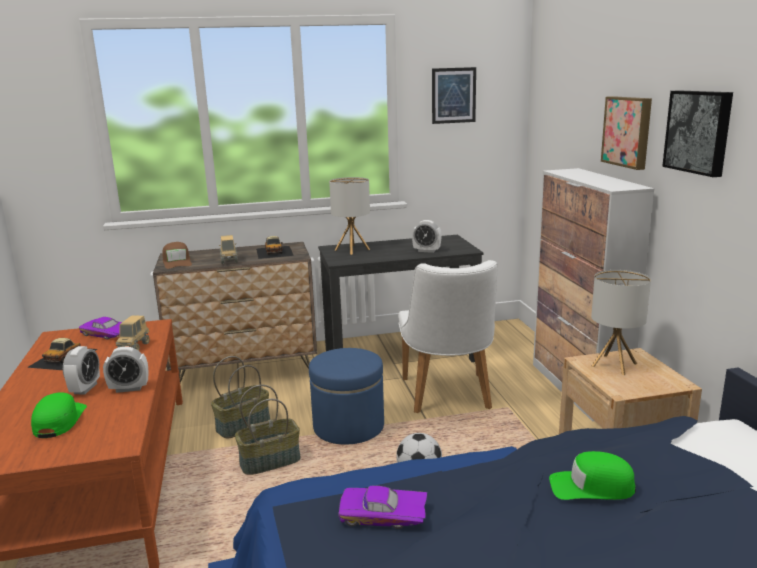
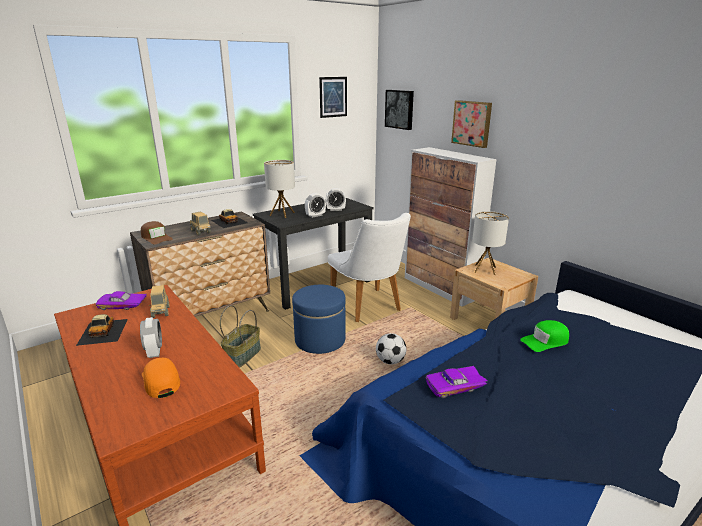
camera: 25 degrees left, 5 degrees up
green cap [31,392,87,438] -> orange cap [142,358,180,398]
alarm clock [103,347,148,393] -> alarm clock moved to [305,193,326,218]
basket [235,385,301,475] -> none
picture [662,90,733,177] -> picture moved to [385,90,414,130]

